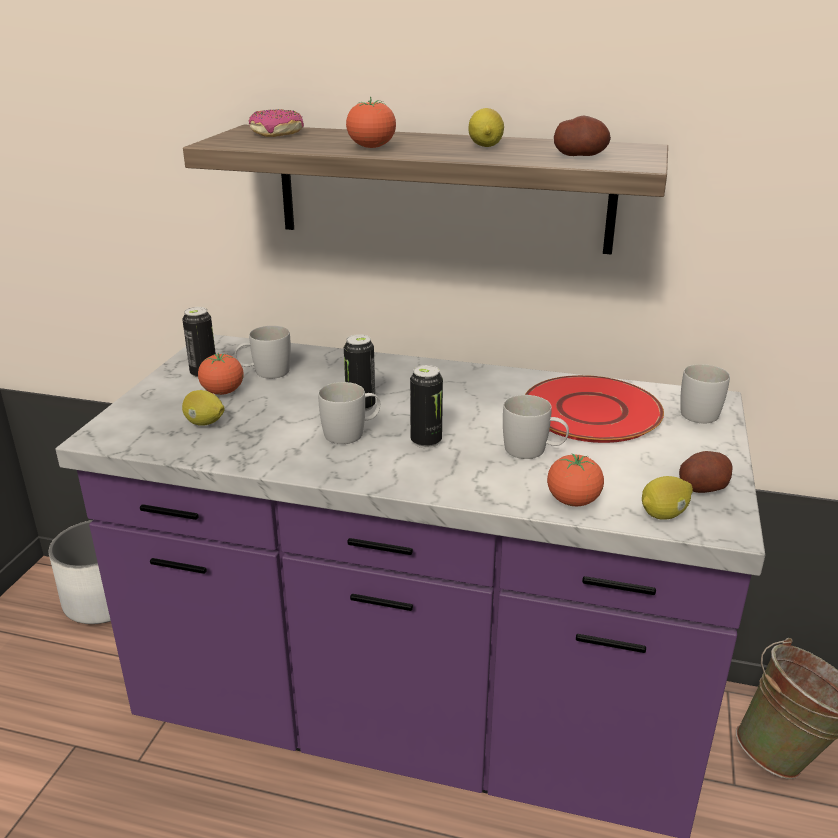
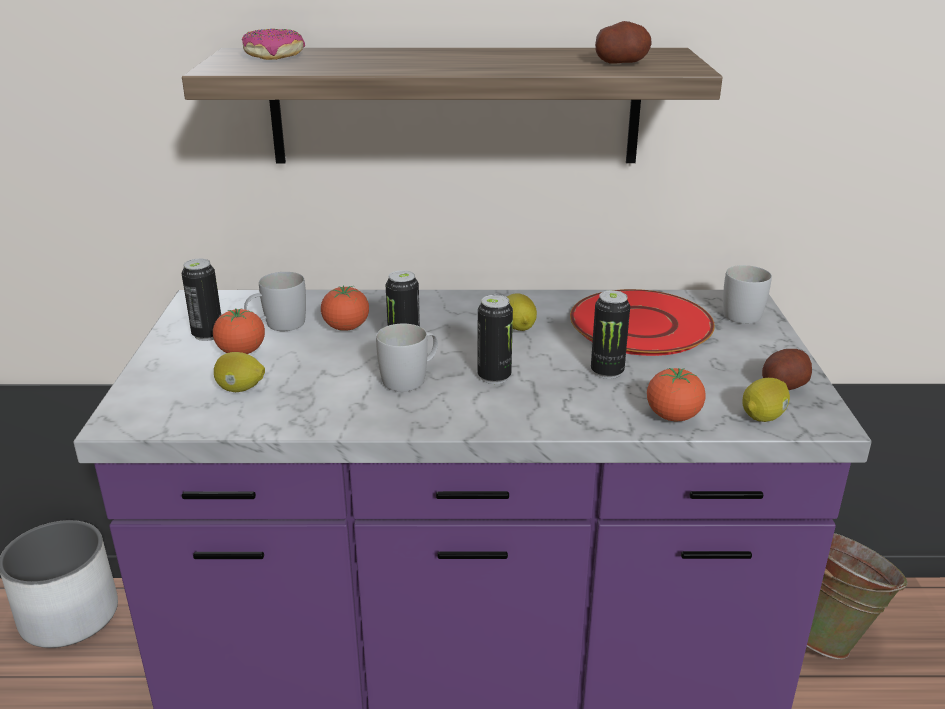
camera: 15 degrees left, 0 degrees up
tomato [346,97,396,148] -> tomato moved to [321,285,369,331]
lemon [468,108,504,147] -> lemon moved to [507,293,537,331]
white mug [503,395,569,459] -> can [591,290,630,379]

